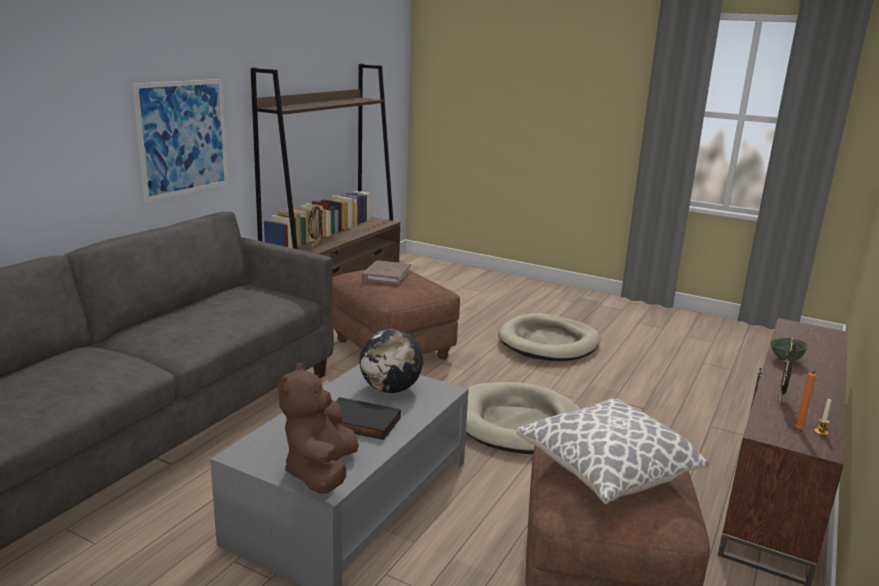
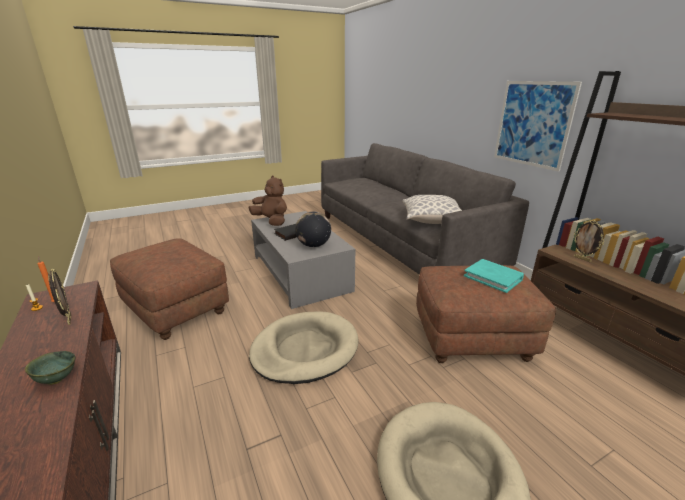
camera: 125 degrees right, 5 degrees up
brown book [361,260,411,285] -> turquoise book [464,259,524,293]
pillow [517,399,708,504] -> pillow moved to [403,195,462,224]

